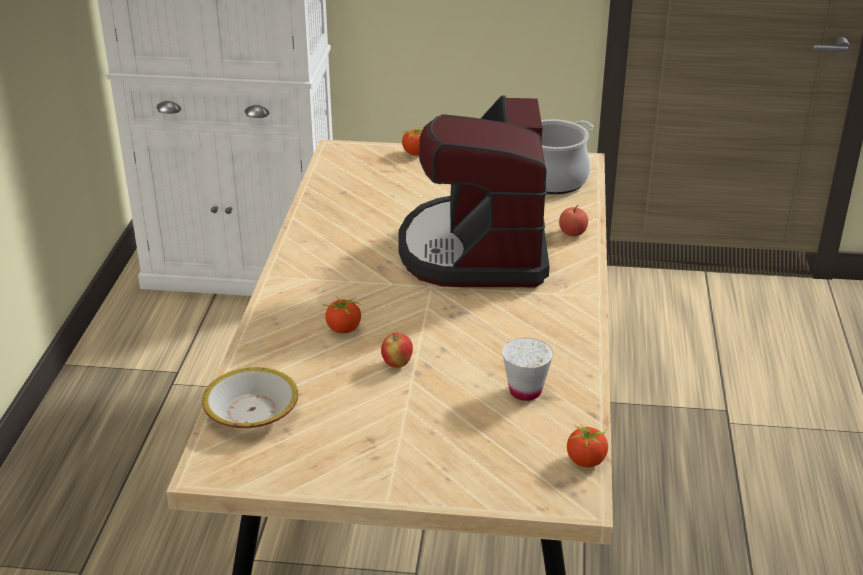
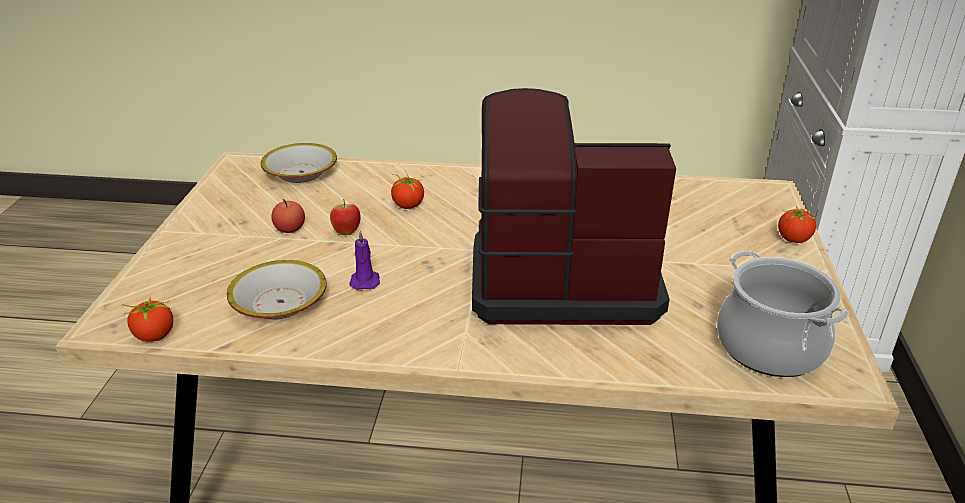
camera: 90 degrees right, 0 degrees up
white cup [502,338,553,401] -> bowl [227,260,327,319]
apple [559,205,588,236] -> apple moved to [271,199,305,233]
none -> purple candle [349,231,380,290]

